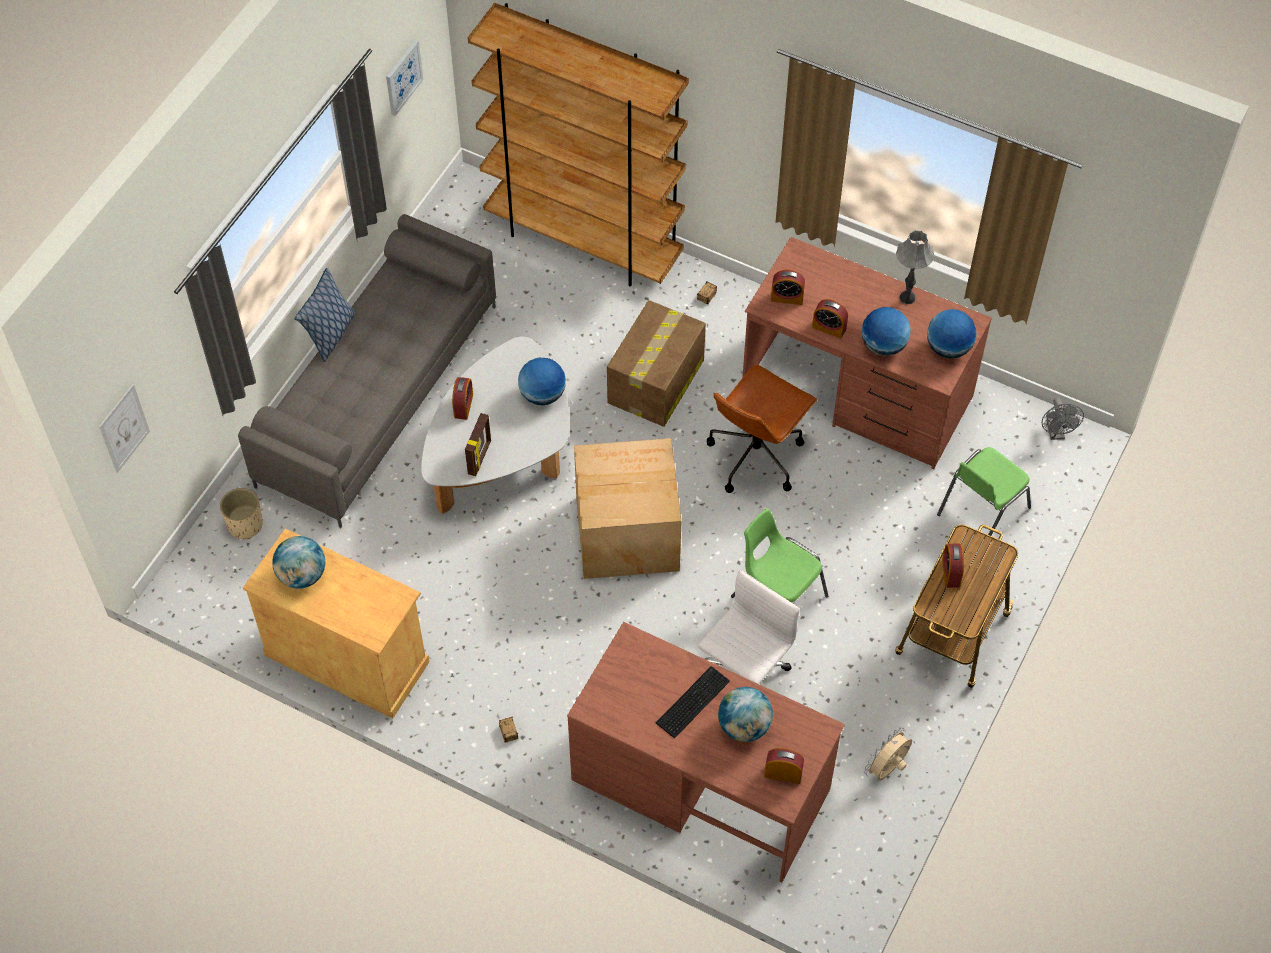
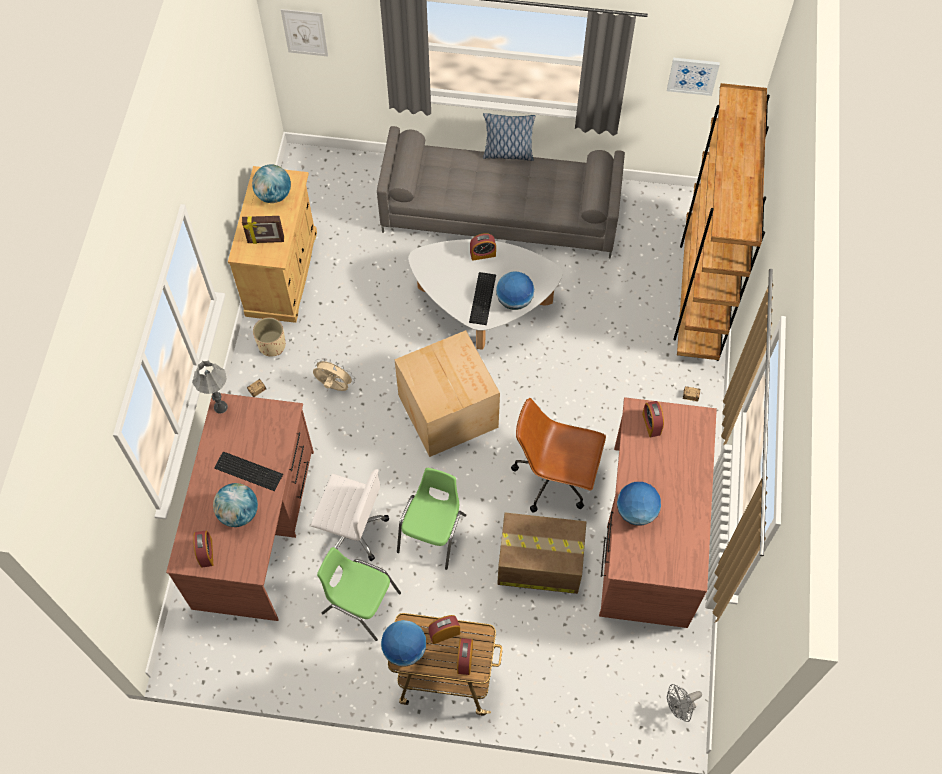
camera: 70 degrees right, 5 degrees up
beige planter [220,488,263,539] -> beige planter moved to [253,317,286,357]
picture frame [465,413,491,476] -> picture frame moved to [242,216,284,244]
cardboard box [607,300,706,427] -> cardboard box moved to [497,512,586,594]
alarm clock [812,299,848,339] -> alarm clock moved to [457,638,473,675]
beige fan [864,728,912,781] -> beige fan moved to [313,358,355,391]
grey table lamp [896,230,935,304] -> grey table lamp moved to [192,360,228,414]
globe [927,309,977,359] -> globe moved to [381,620,426,667]
green chair [937,447,1031,536] -> green chair moved to [317,547,401,641]
none -> keyboard [469,272,496,325]

